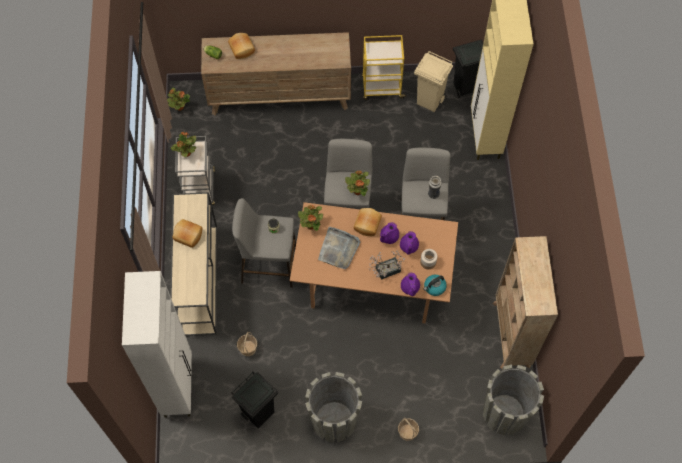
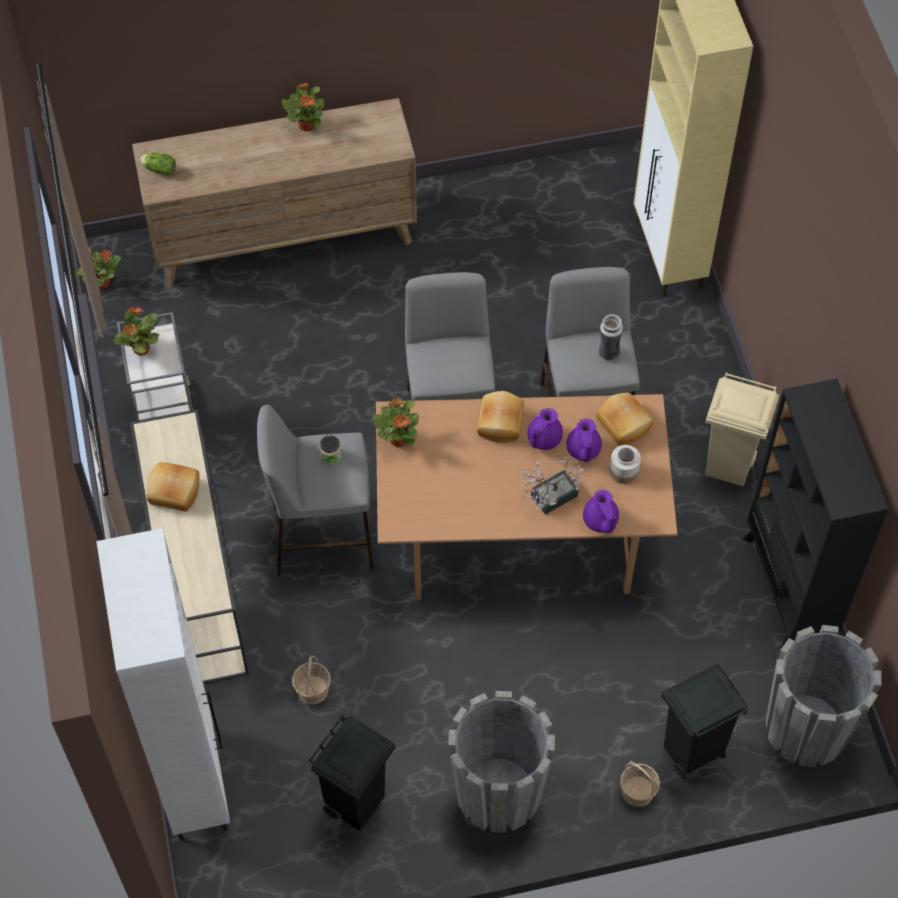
camera: 10 degrees left, 5 degrees down
bread [228,33,255,59] -> bread moved to [596,393,653,446]
grey tray [318,227,360,269] -> none
potted plant [345,170,370,196] -> potted plant moved to [282,83,324,131]
yellow cart [362,35,406,101] -> none
beige trash can [414,51,453,112] -> beige trash can moved to [705,372,779,486]
kettle [424,275,447,296] -> none
black trash can [453,40,483,98] -> black trash can moved to [661,664,748,779]
beige bookcase [492,236,558,369] -> black bookcase [743,379,888,648]

